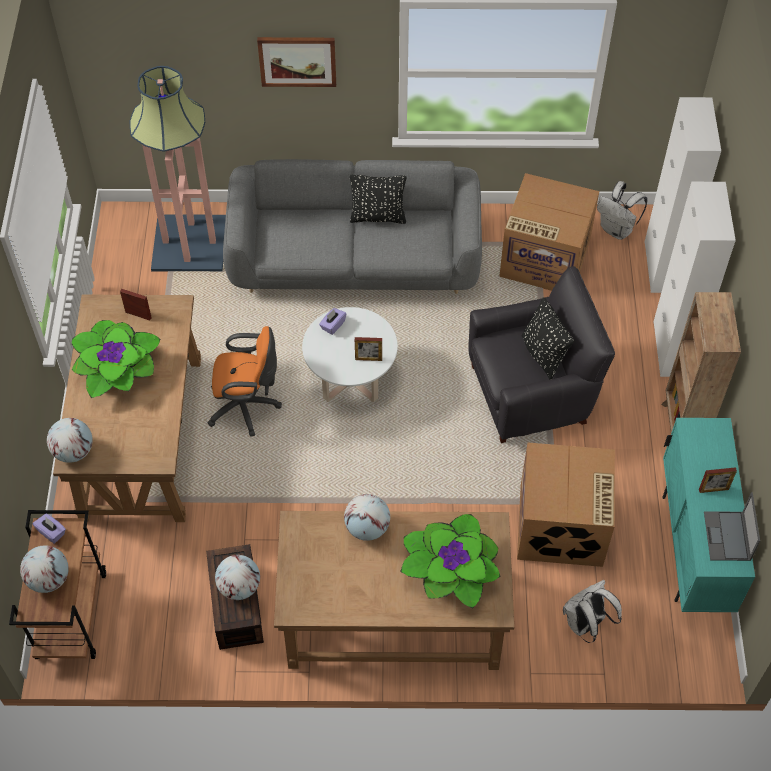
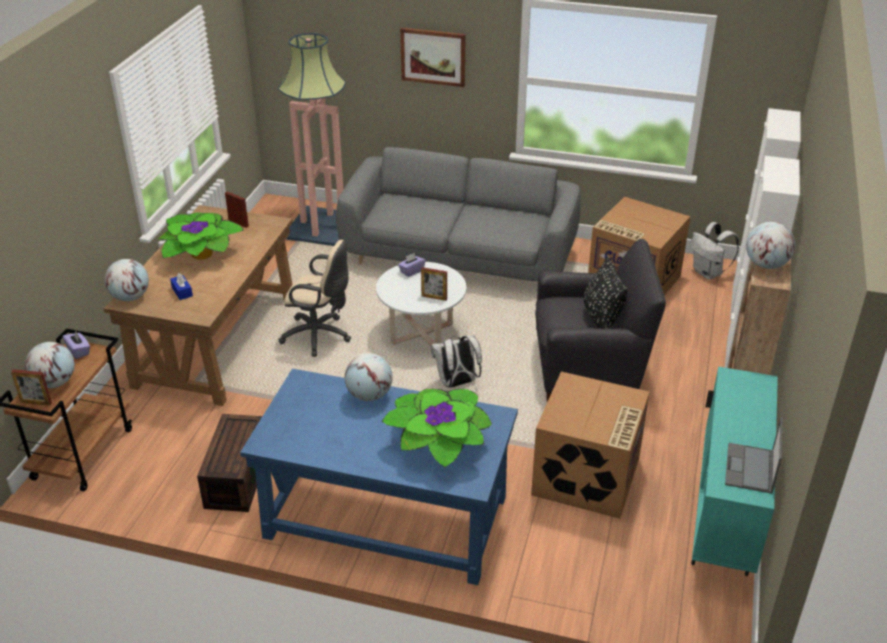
camera: 15 degrees right, 20 degrees down
orange office chair [207,326,282,437] -> beige office chair [279,240,351,357]
globe [215,555,260,600] -> globe moved to [746,222,795,269]
brown desk [274,511,514,670] -> blue desk [240,369,518,585]
black pillow [350,175,406,224] -> none
white backpack [563,580,622,643] -> white backpack moved to [431,335,482,388]
picture frame [699,467,737,493] -> picture frame moved to [11,369,52,406]
none -> blue tissue box [170,273,193,300]

